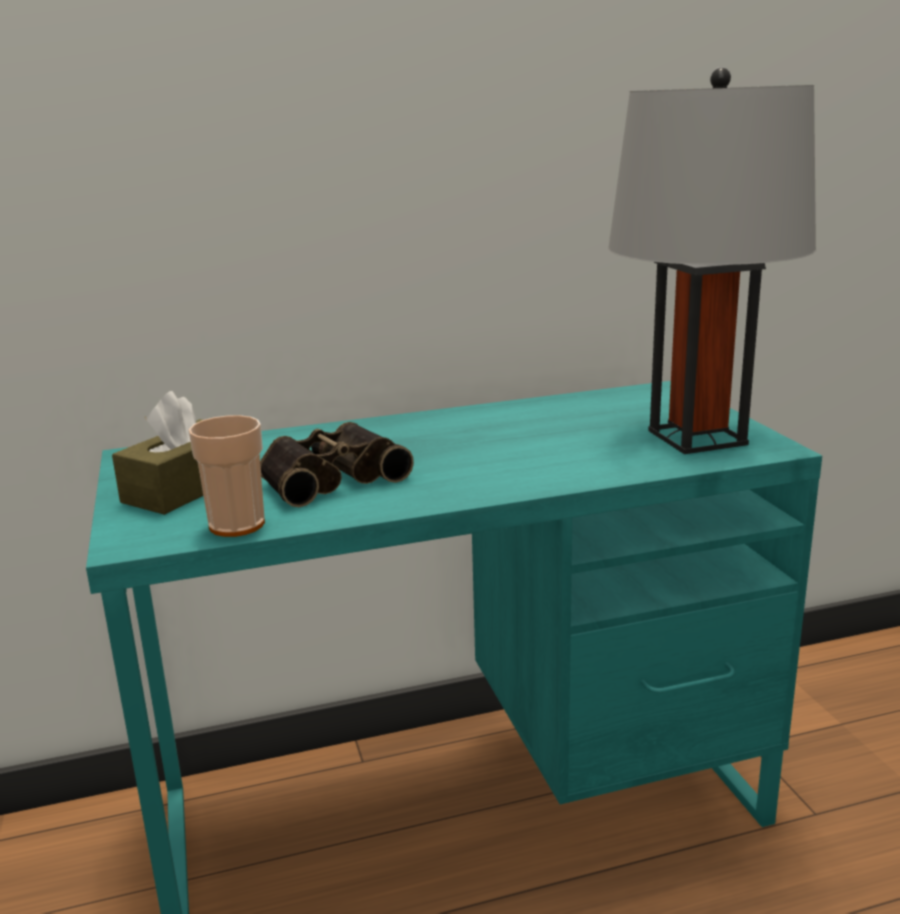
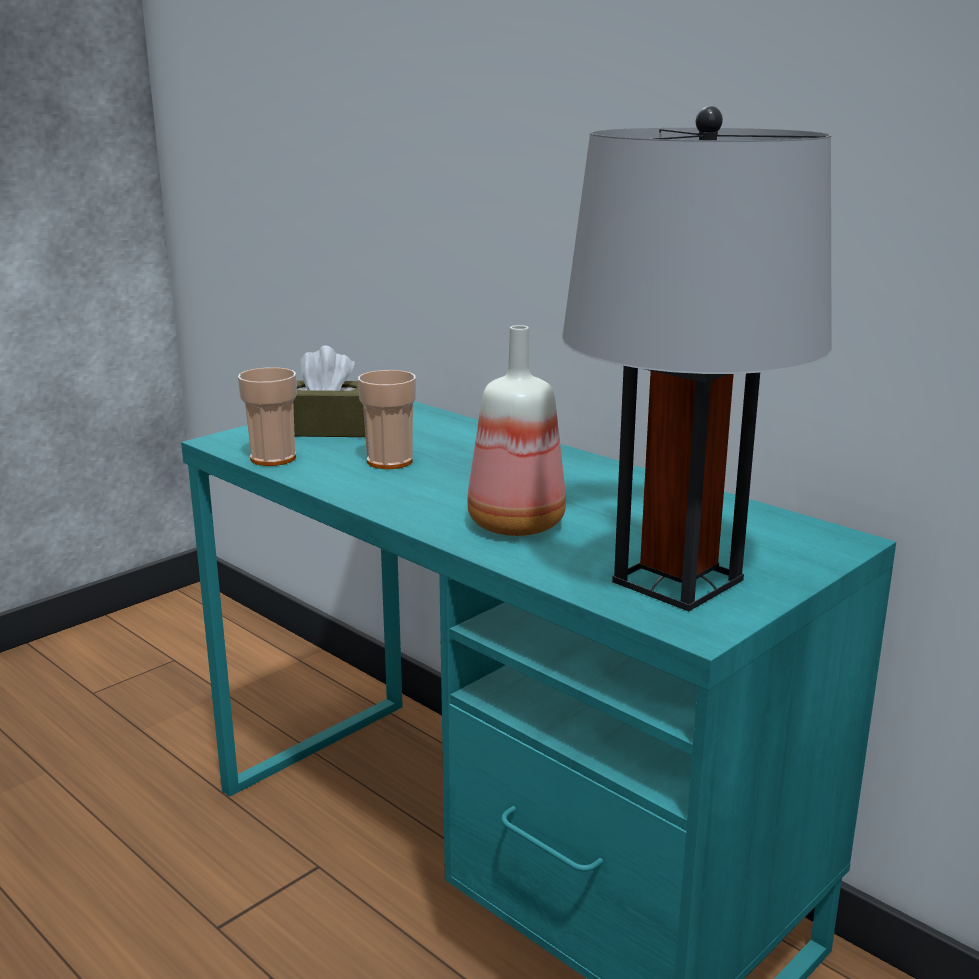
camera: 60 degrees right, 0 degrees up
binoculars [260,422,414,507] -> cup [358,370,416,469]
none -> bottle [467,325,566,536]

